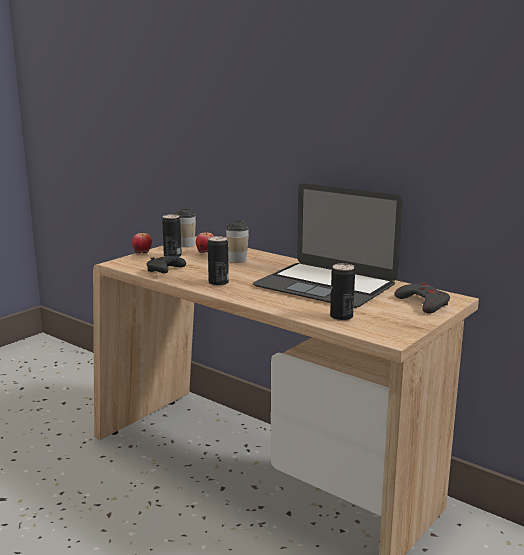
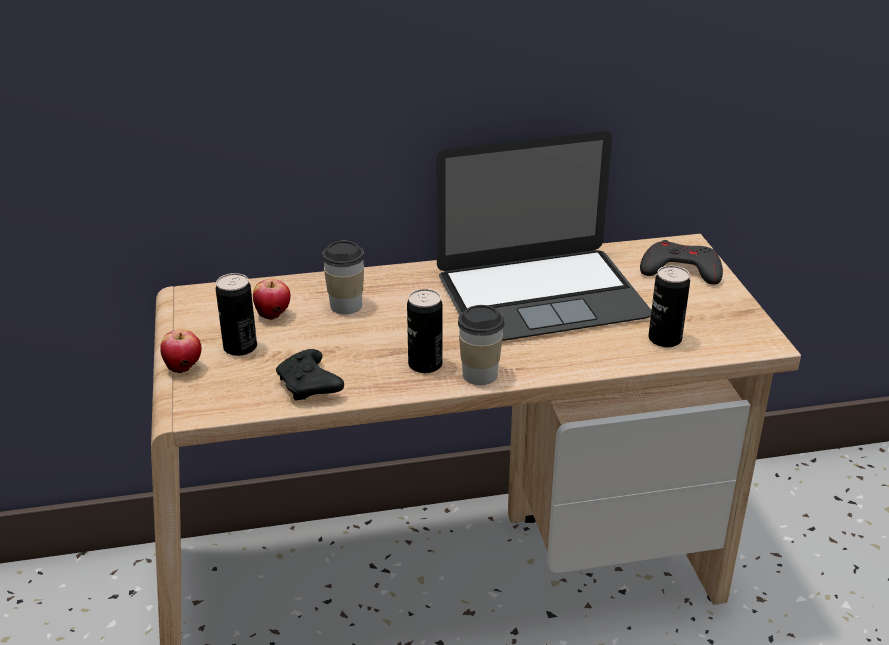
camera: 50 degrees left, 15 degrees up
cup [174,209,196,247] -> cup moved to [458,305,505,385]

